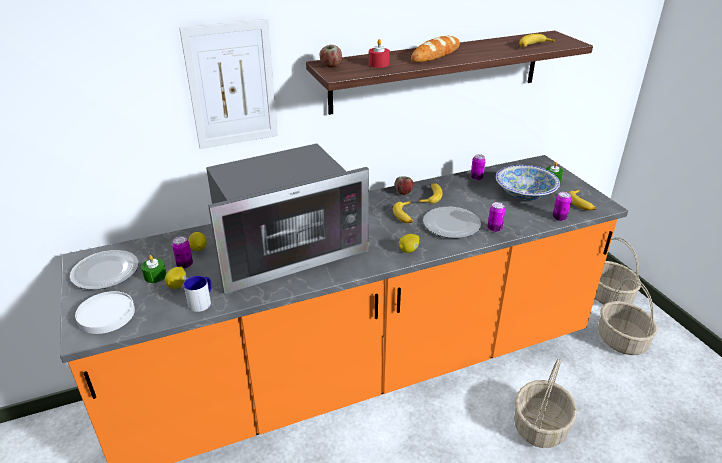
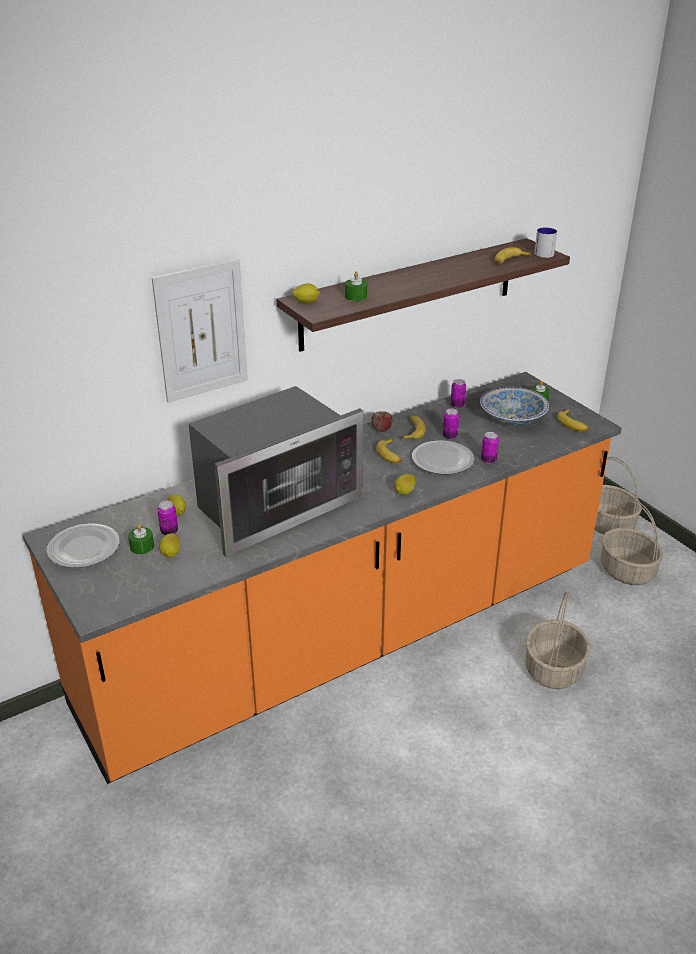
camera: 10 degrees left, 0 degrees up
white plate [75,291,135,334] -> none
mug [184,276,212,312] -> mug moved to [534,227,557,258]
apple [320,45,342,68] -> lemon [292,284,320,304]
red candle [369,39,390,68] -> green candle [345,271,367,301]
bread [411,36,460,62] -> none
can [553,192,572,221] -> can moved to [443,408,459,439]

